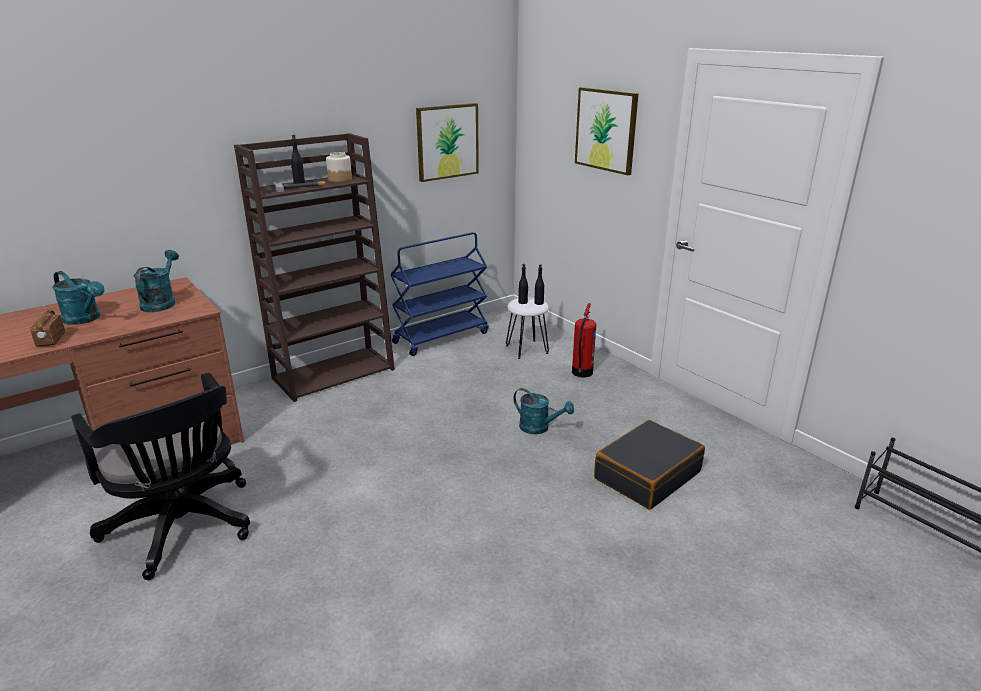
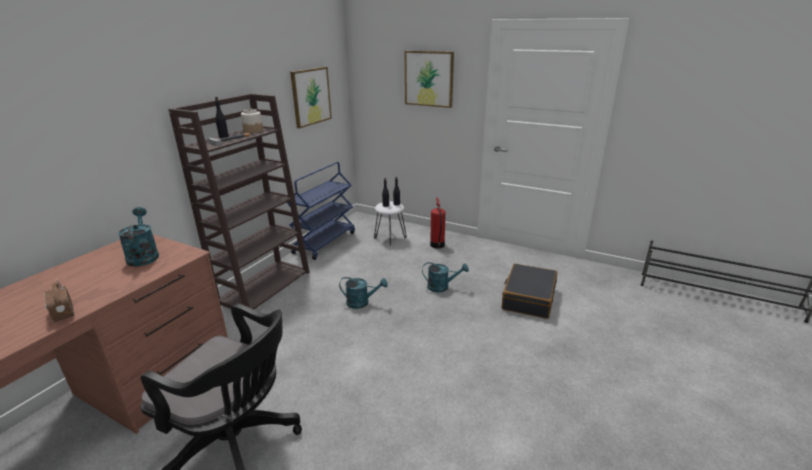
camera: 25 degrees left, 0 degrees up
turquoise watering can [52,271,105,325] -> turquoise watering can moved to [339,277,388,309]

